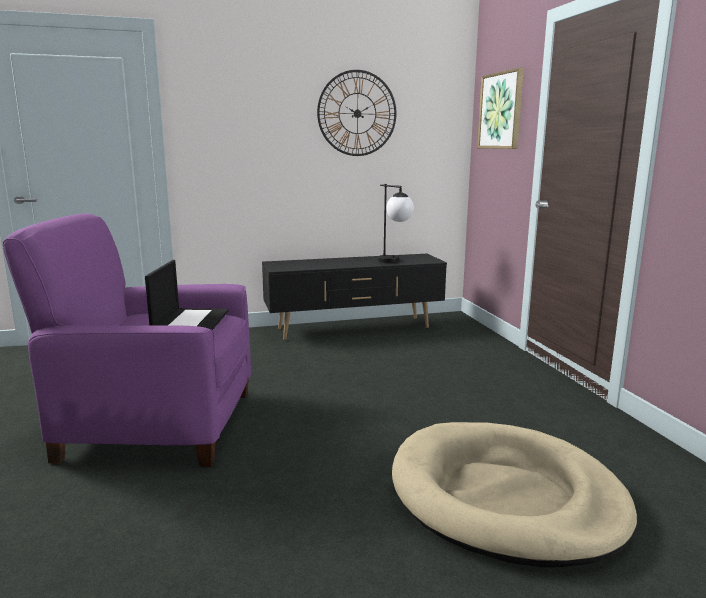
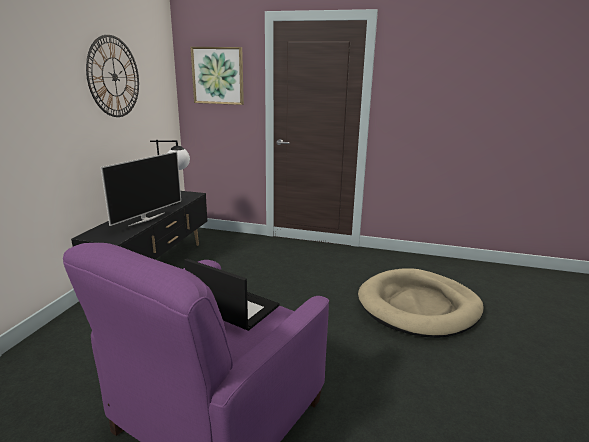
camera: 60 degrees left, 5 degrees up
none -> television [101,151,181,226]

